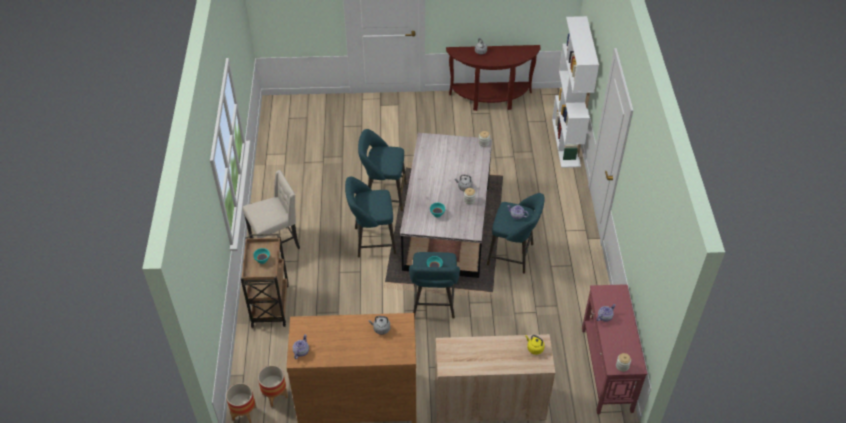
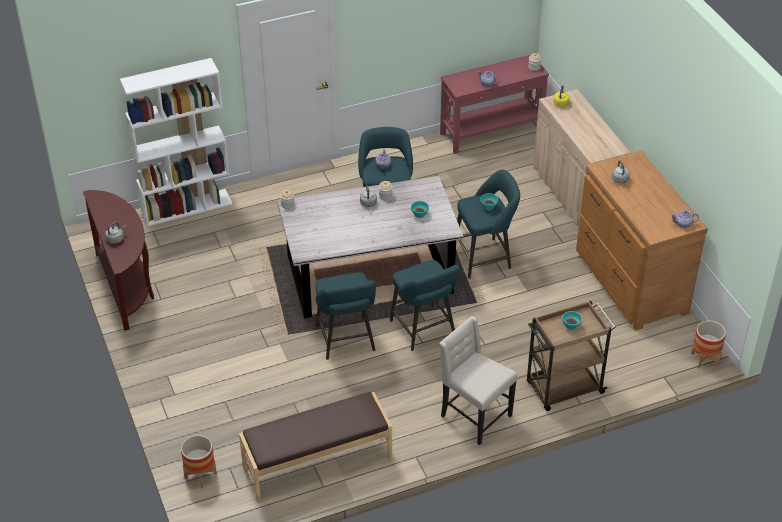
camera: 110 degrees left, 5 degrees down
planter [258,365,288,407] -> planter moved to [181,435,217,488]
none -> brown bench [239,392,392,502]

